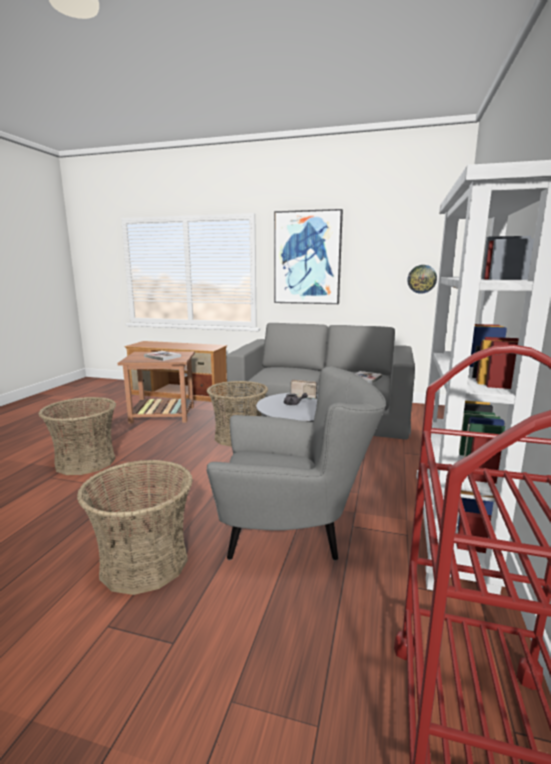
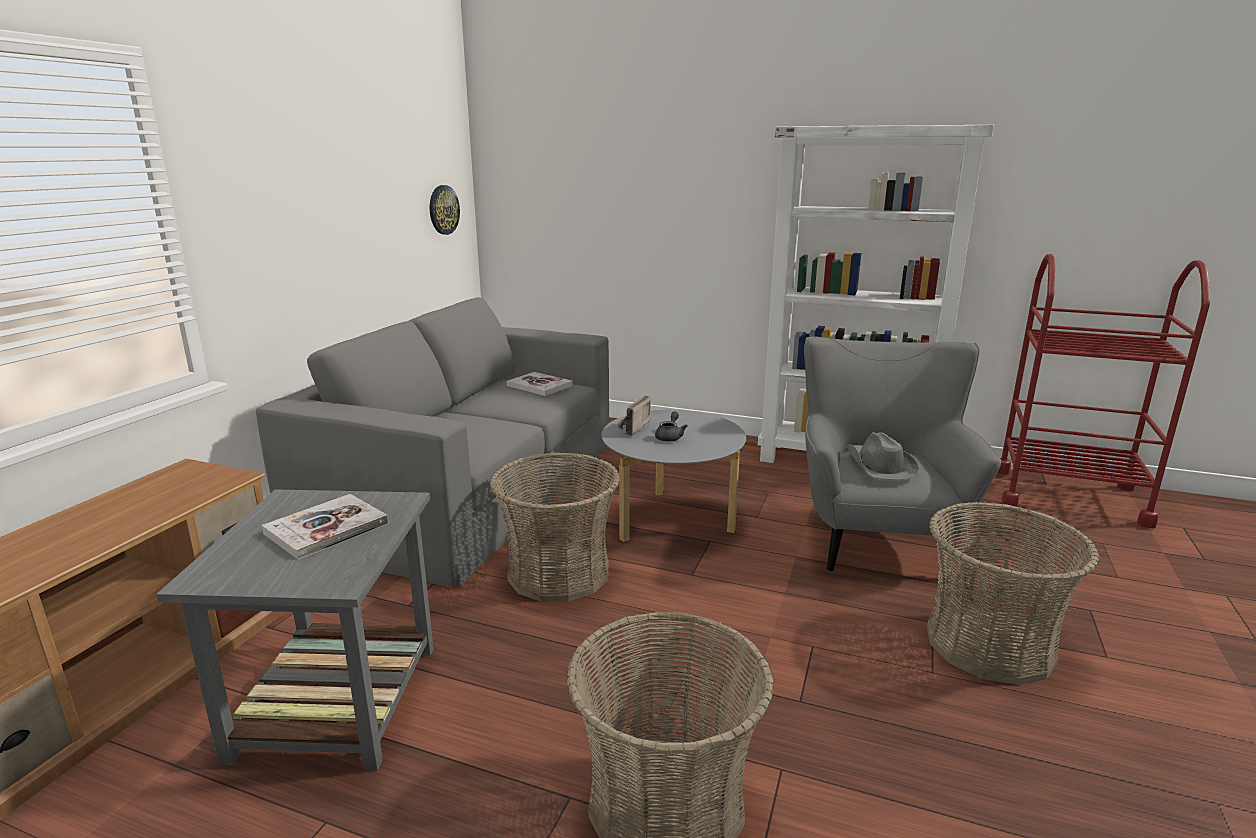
camera: 85 degrees left, 5 degrees up
brown side table [118,351,195,423] -> grey side table [156,489,434,771]
picture [274,209,343,304] -> none
none -> grey hat [846,432,920,480]

